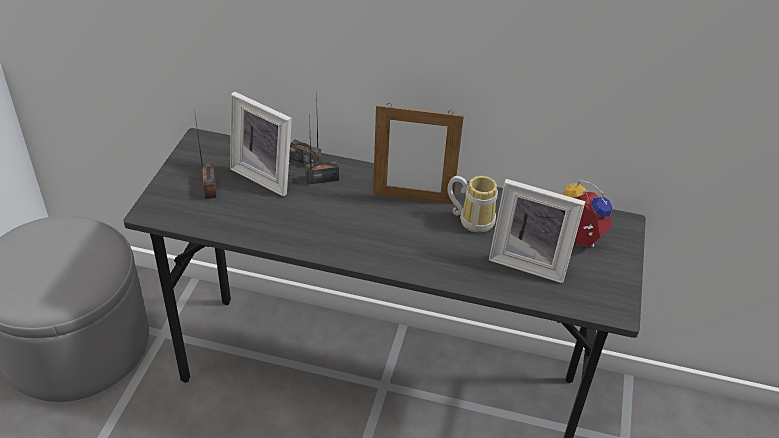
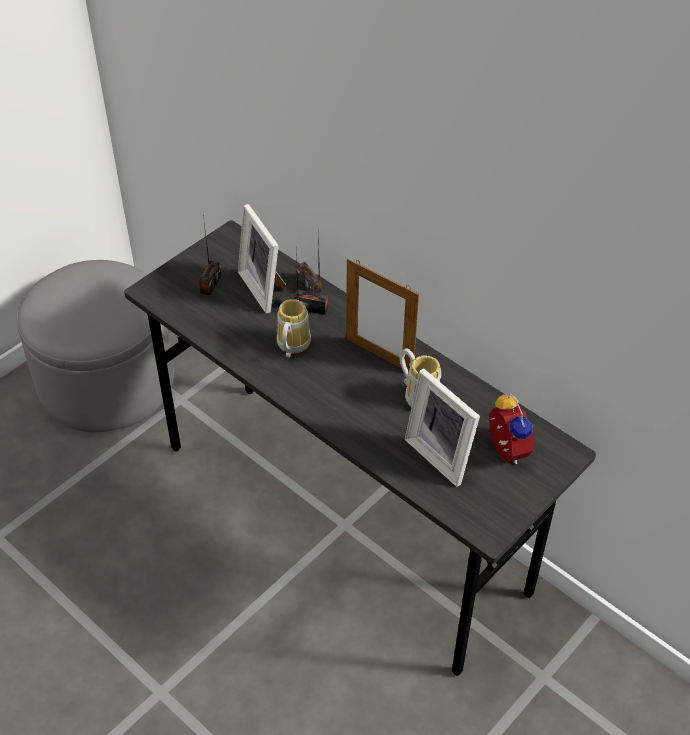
camera: 30 degrees right, 5 degrees up
none -> mug [277,299,311,358]

